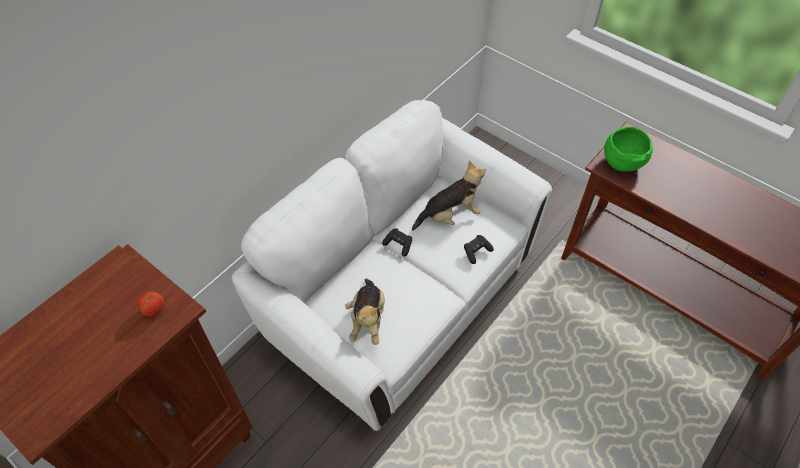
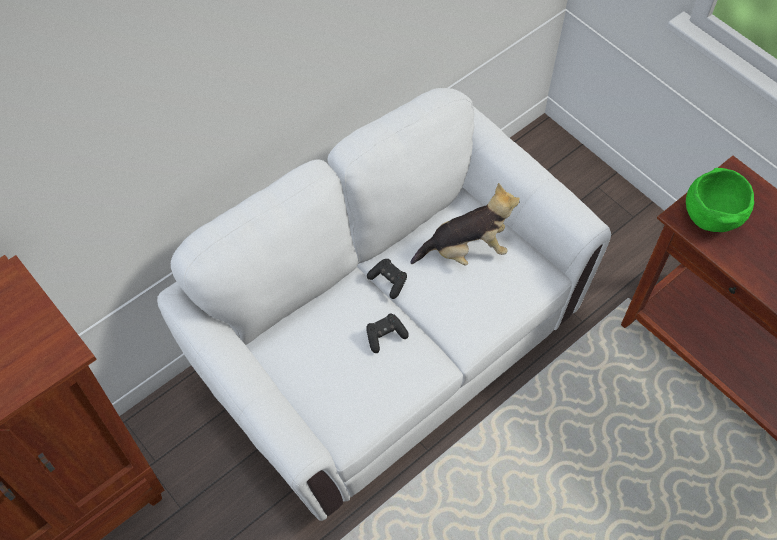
camera: 10 degrees right, 5 degrees up
apple [137,292,164,317] -> none
plush toy [345,279,385,345] -> none
black game controller [464,235,494,264] -> black game controller moved to [366,313,409,353]

